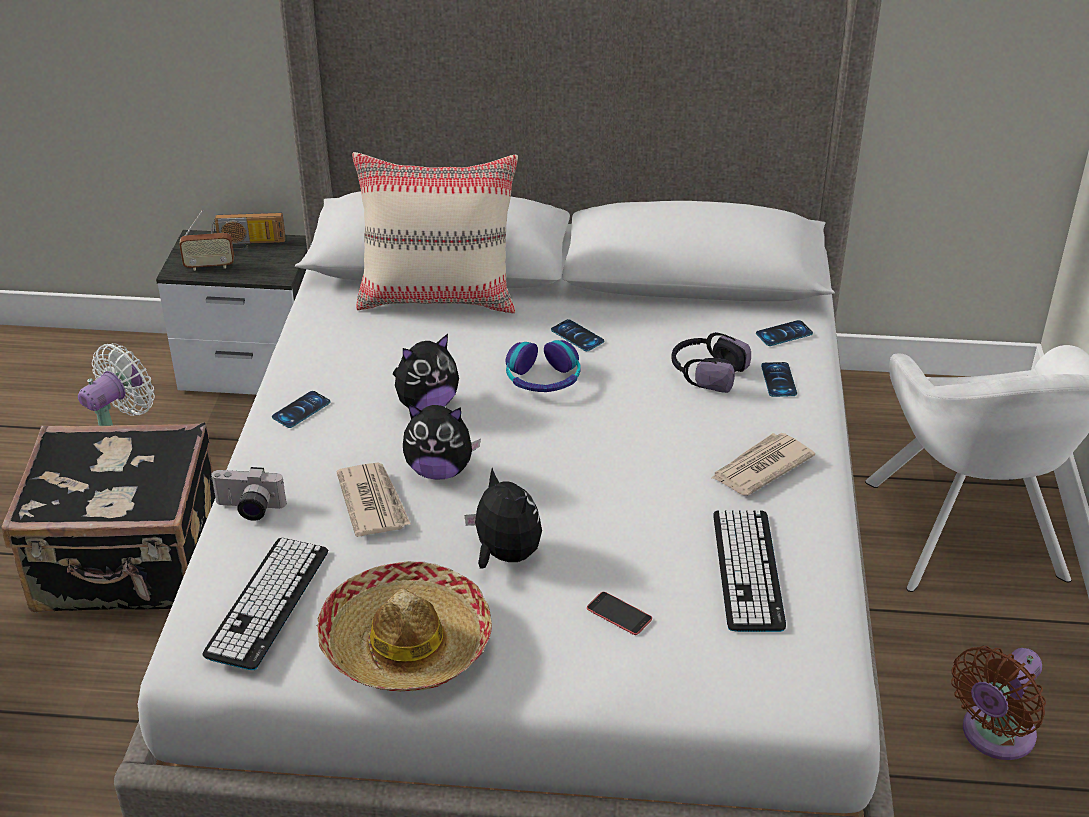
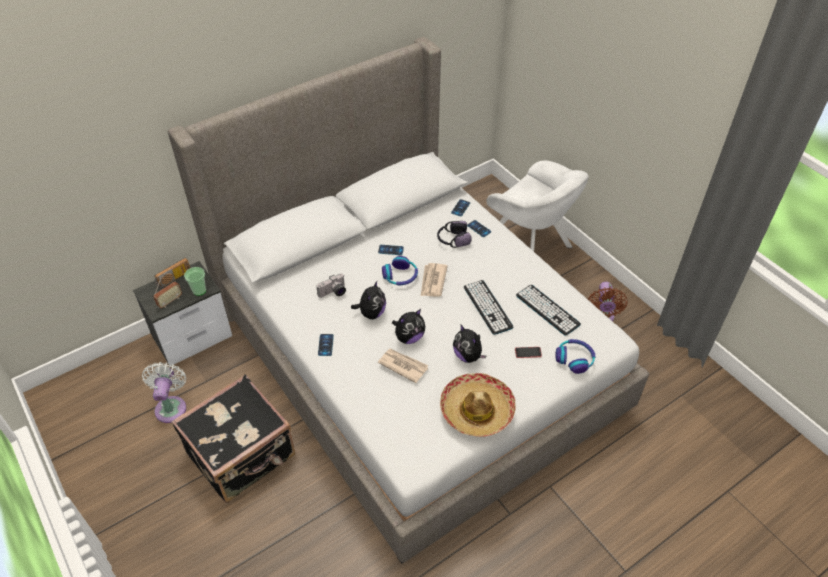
camera: 40 degrees left, 10 degrees up
keyboard [202,538,328,670] -> keyboard moved to [464,280,514,335]
camera [210,467,286,521] -> camera moved to [316,274,346,298]
beige pillow [352,152,518,313] -> none
plush toy [464,468,542,569] -> plush toy turned 135 degrees counterclockwise [453,324,486,363]
newspaper [711,433,815,496] -> newspaper moved to [421,263,448,297]
none -> cup [184,267,206,296]
none -> headphones [556,339,596,374]

